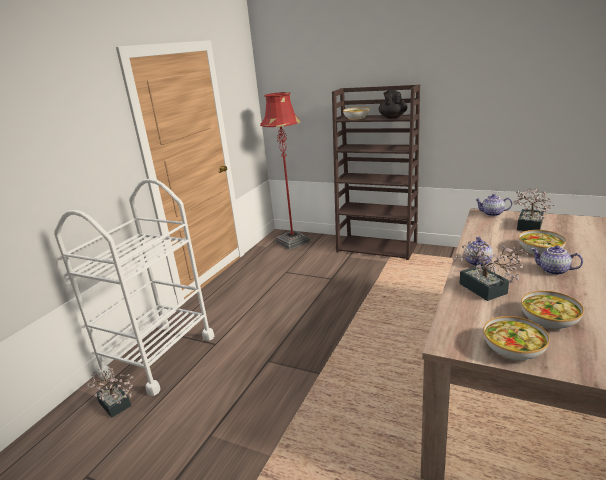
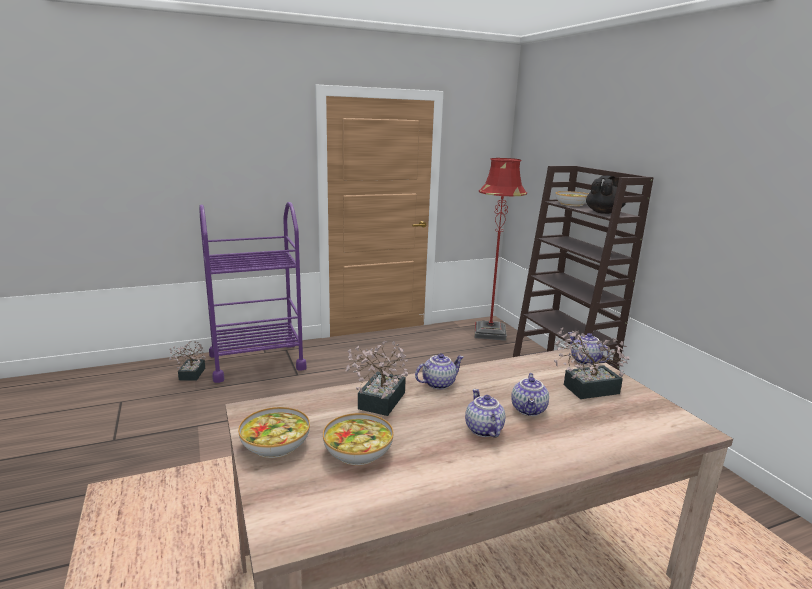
camera: 40 degrees right, 5 degrees down
white cart [54,179,214,396] -> purple cart [199,202,307,383]
bowl [519,230,566,255] -> teapot [511,373,549,416]

